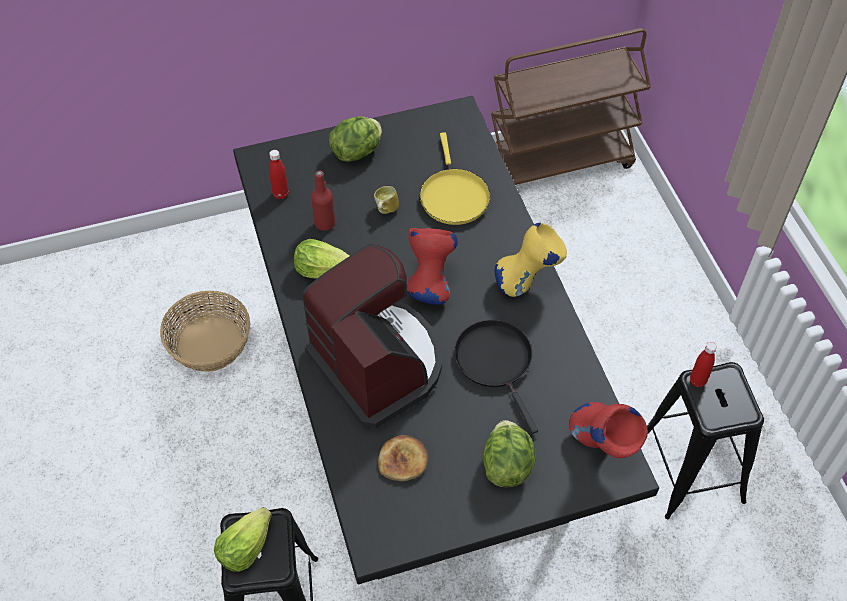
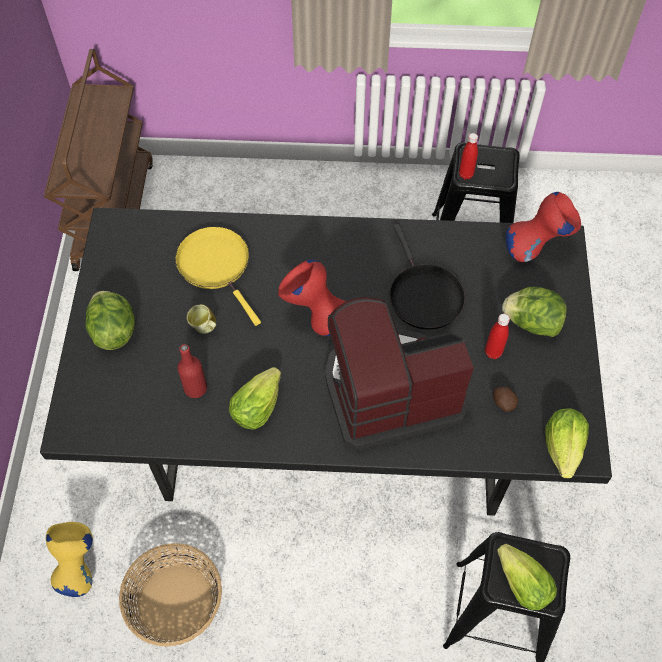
camera: 70 degrees left, 5 degrees up
red bottle [269,150,289,199] -> red bottle moved to [485,314,510,359]
bread [378,435,428,481] -> potato [493,386,518,412]
yellow frying pan [420,132,490,225] -> yellow frying pan turned 135 degrees counterclockwise [175,226,261,326]
black frying pan [454,320,538,434] -> black frying pan turned 105 degrees counterclockwise [389,224,465,330]
yellow vase [495,222,567,297] -> yellow vase moved to [46,522,93,597]
none -> lettuce [545,408,589,478]

